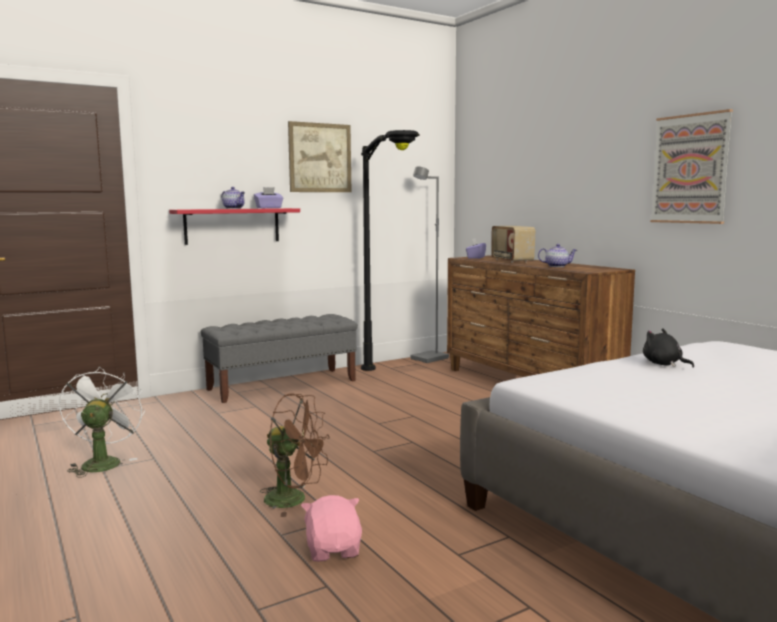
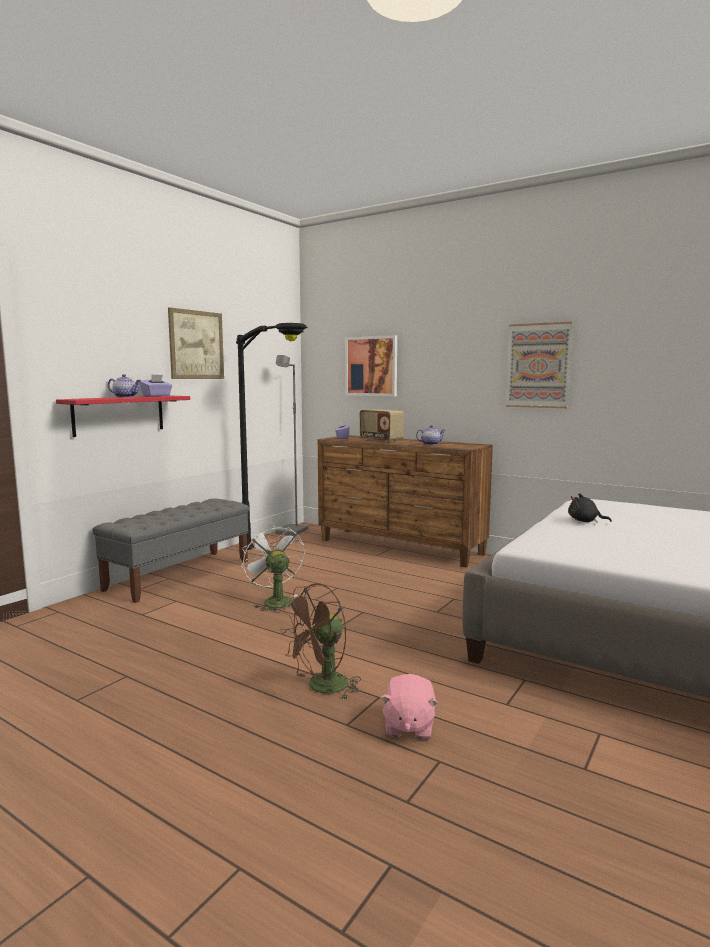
camera: 25 degrees left, 0 degrees up
white fan [59,368,145,478] -> white fan moved to [241,524,304,613]
brown fan [260,393,329,517] -> brown fan turned 150 degrees clockwise [280,583,361,699]
pink plush toy [301,495,362,562] -> pink plush toy turned 135 degrees counterclockwise [380,674,438,740]
none -> picture [345,335,397,396]

